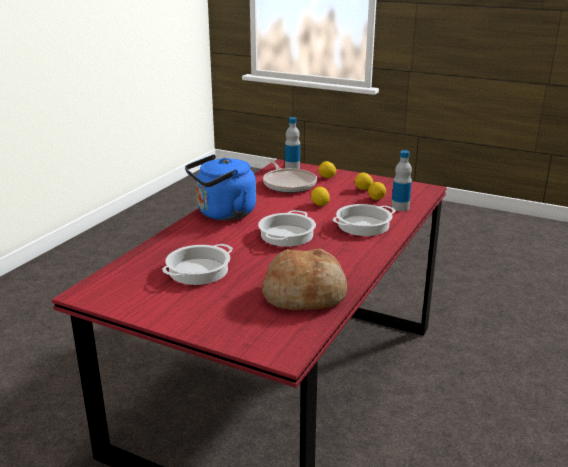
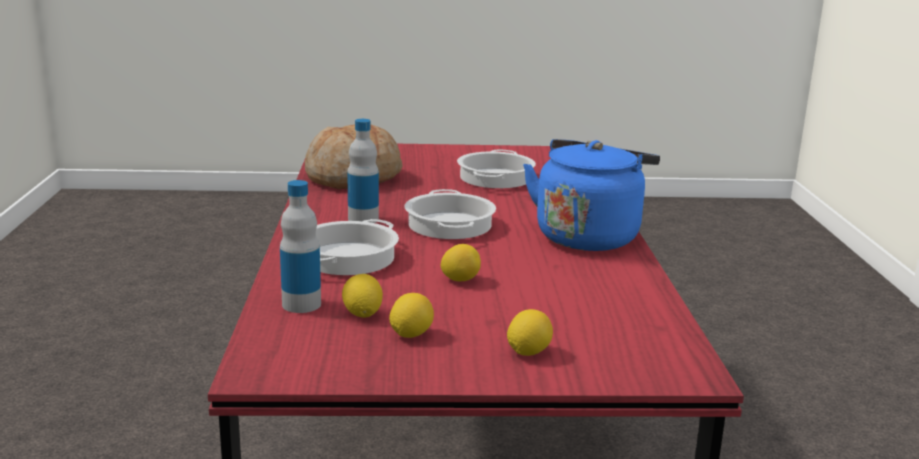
camera: 150 degrees right, 5 degrees down
frying pan [263,159,317,193] -> none
bottle [285,117,300,169] -> bottle moved to [347,119,379,223]

